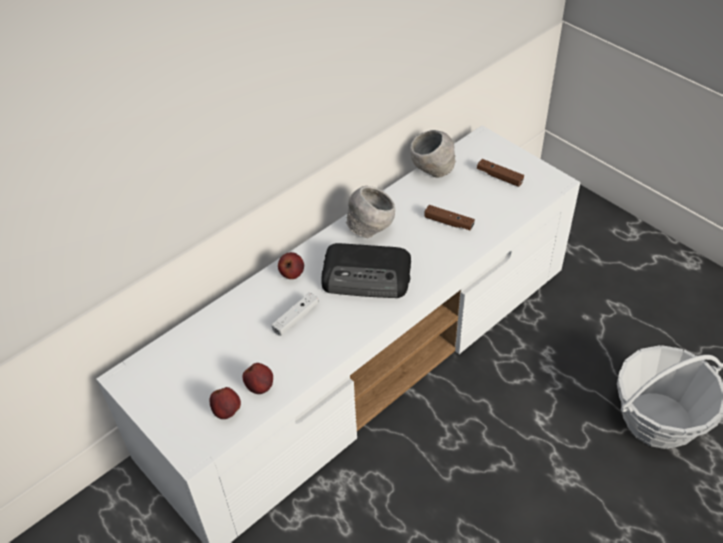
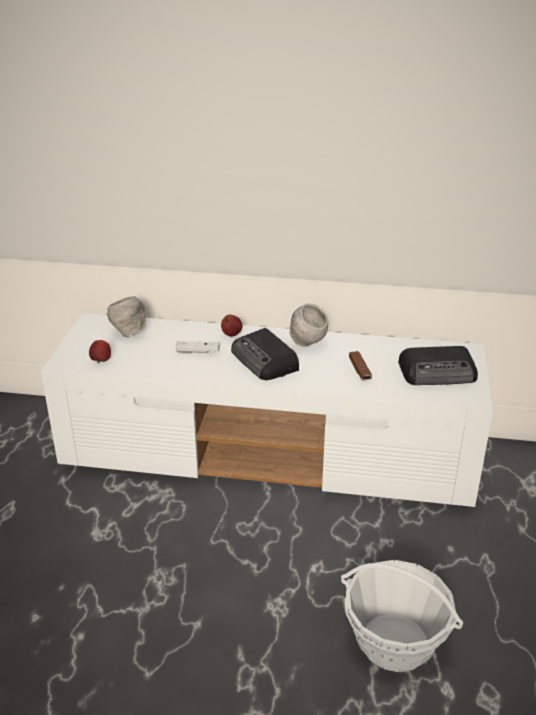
camera: 50 degrees right, 15 degrees down
apple [243,363,273,394] -> none
grey bowl [410,130,456,178] -> grey bowl moved to [107,296,146,337]
brown game controller [477,159,524,187] -> radio [398,346,478,385]

